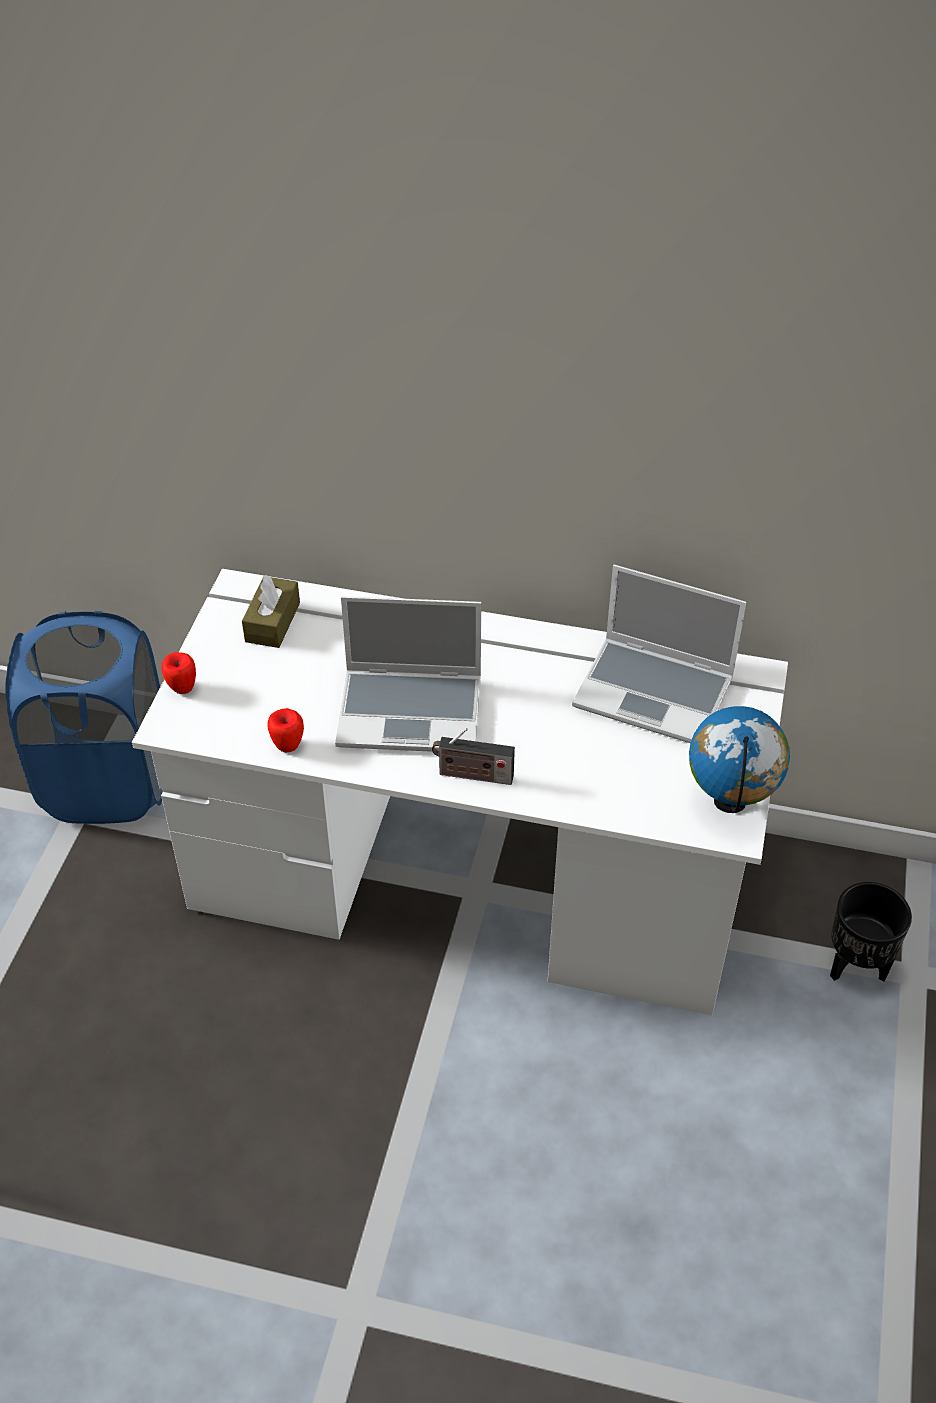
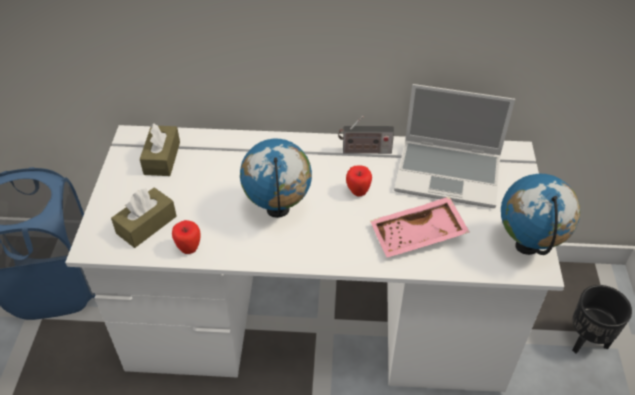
camera: 10 degrees left, 0 degrees up
apple [161,652,196,694] -> apple moved to [346,166,372,197]
laptop [335,596,481,752] -> globe [240,139,312,218]
radio [432,728,515,785] -> radio moved to [338,116,394,154]
none -> brown tissue box [111,188,177,248]
none -> pink tray [370,197,469,257]

